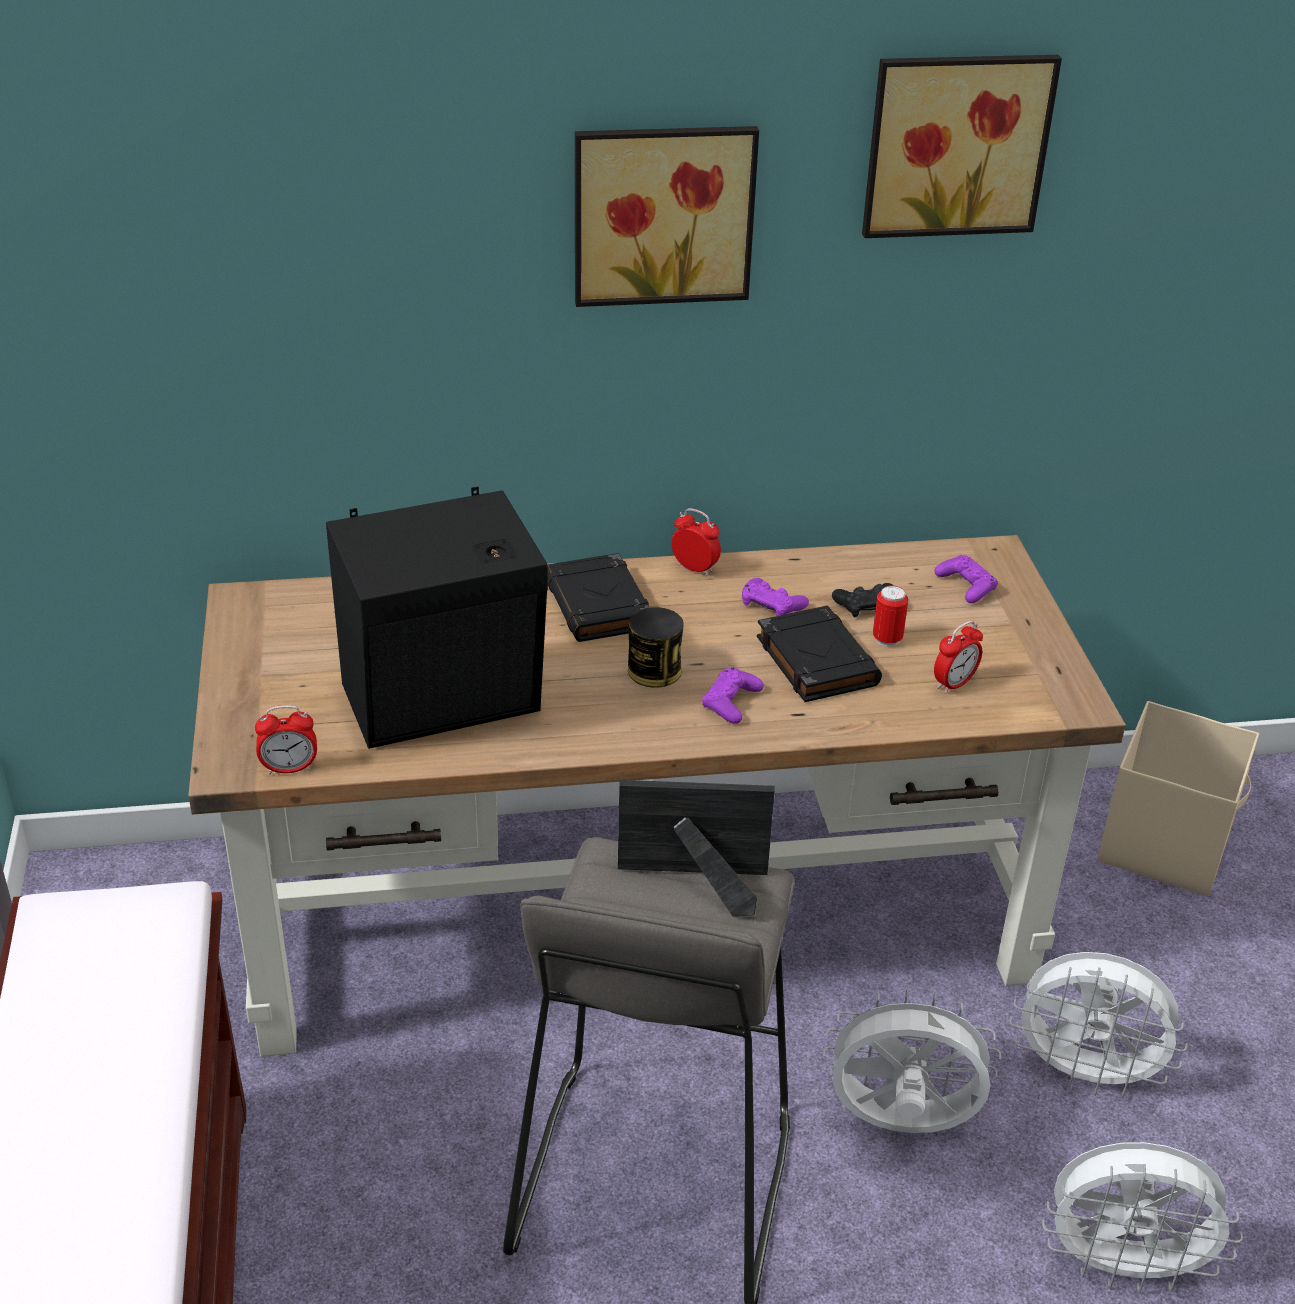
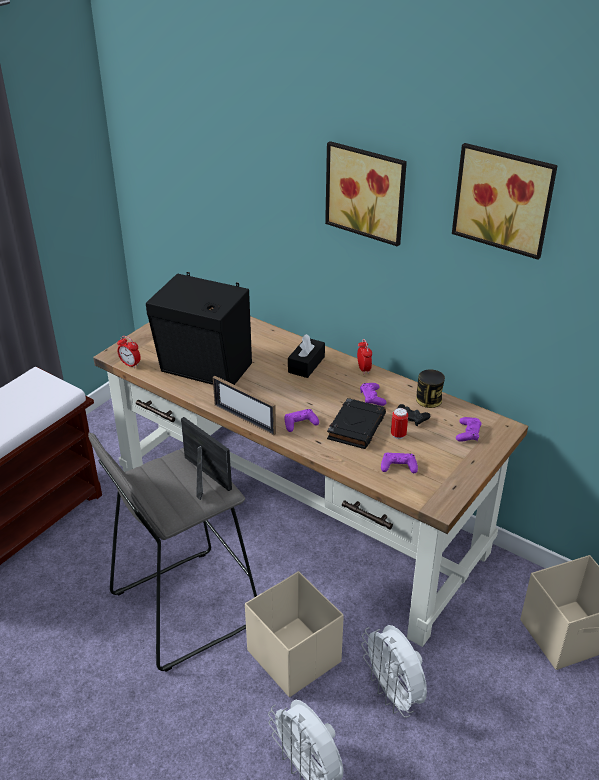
camera: 45 degrees right, 0 degrees up
black book [547,553,649,642] -> black tissue box [288,334,325,378]
can [628,607,684,688] -> can moved to [416,369,445,408]
white fan [823,989,1001,1133] -> beige storage box [245,571,344,697]
alarm clock [934,621,983,694] -> purple game controller [381,452,418,473]
none -> picture frame [213,376,276,435]

